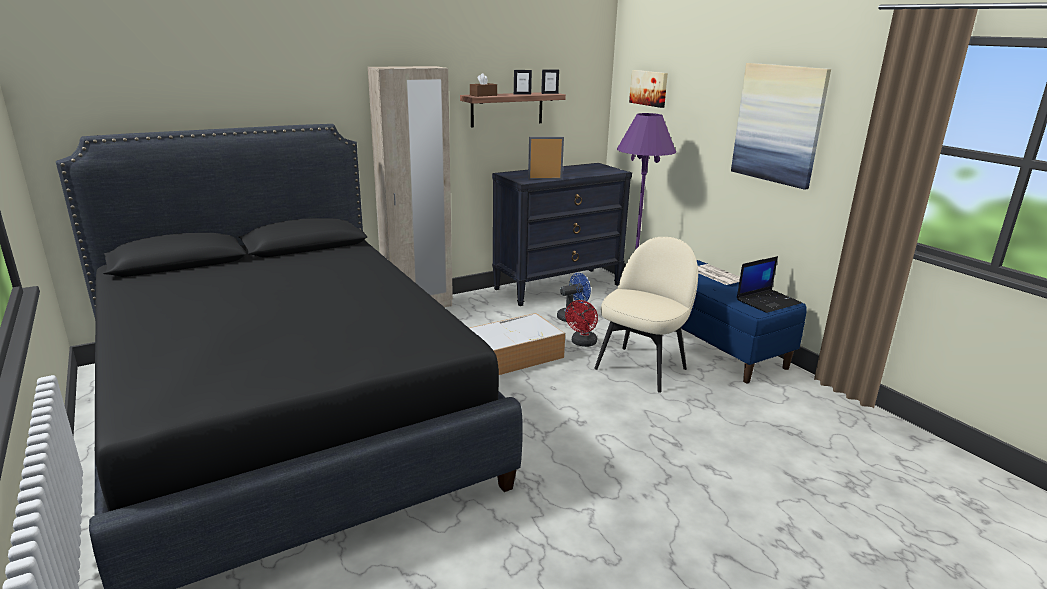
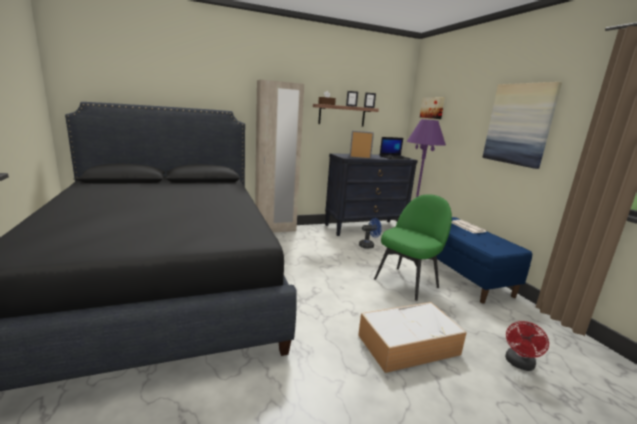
camera: 10 degrees right, 5 degrees down
storage box [469,313,565,375] -> storage box moved to [358,302,467,373]
red fan [565,300,598,347] -> red fan moved to [505,321,549,371]
beige chair [594,237,698,392] -> green chair [374,194,452,301]
laptop [737,256,802,313] -> laptop moved to [380,137,411,159]

